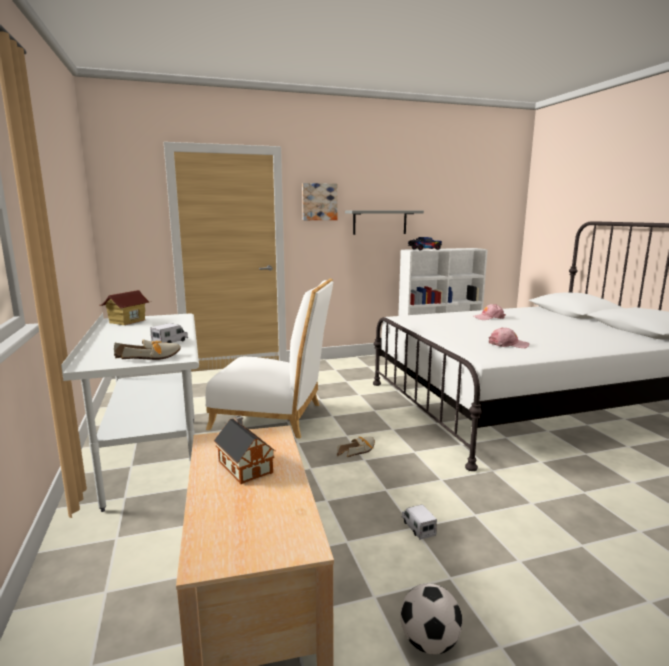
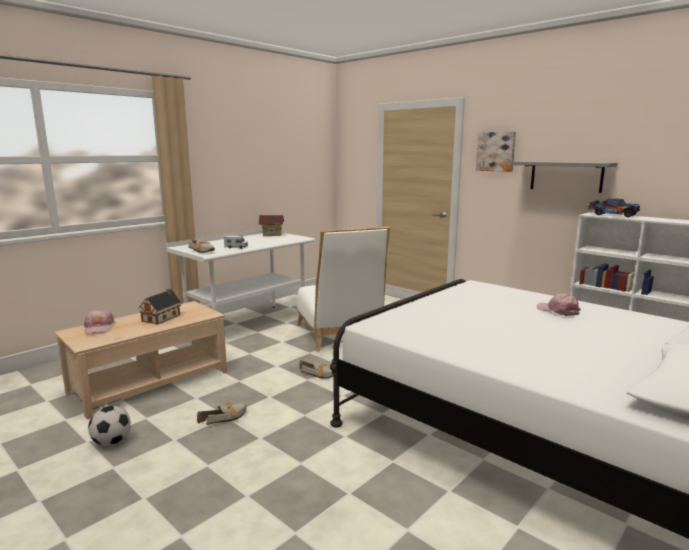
camera: 60 degrees right, 0 degrees up
toy truck [402,504,437,540] -> shoe [197,403,247,425]
pink cap [489,327,529,348] -> pink cap moved to [84,309,114,334]

